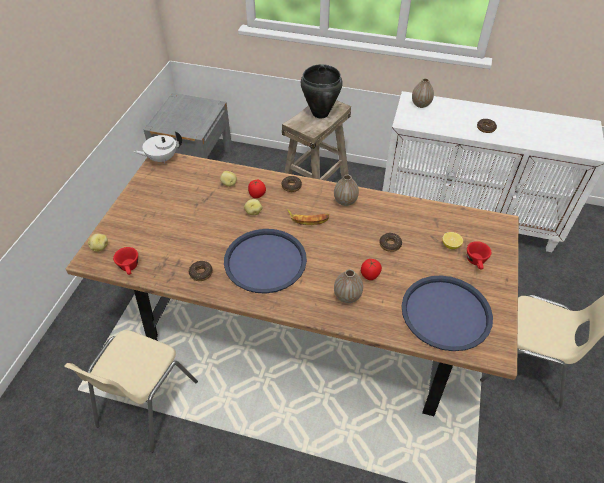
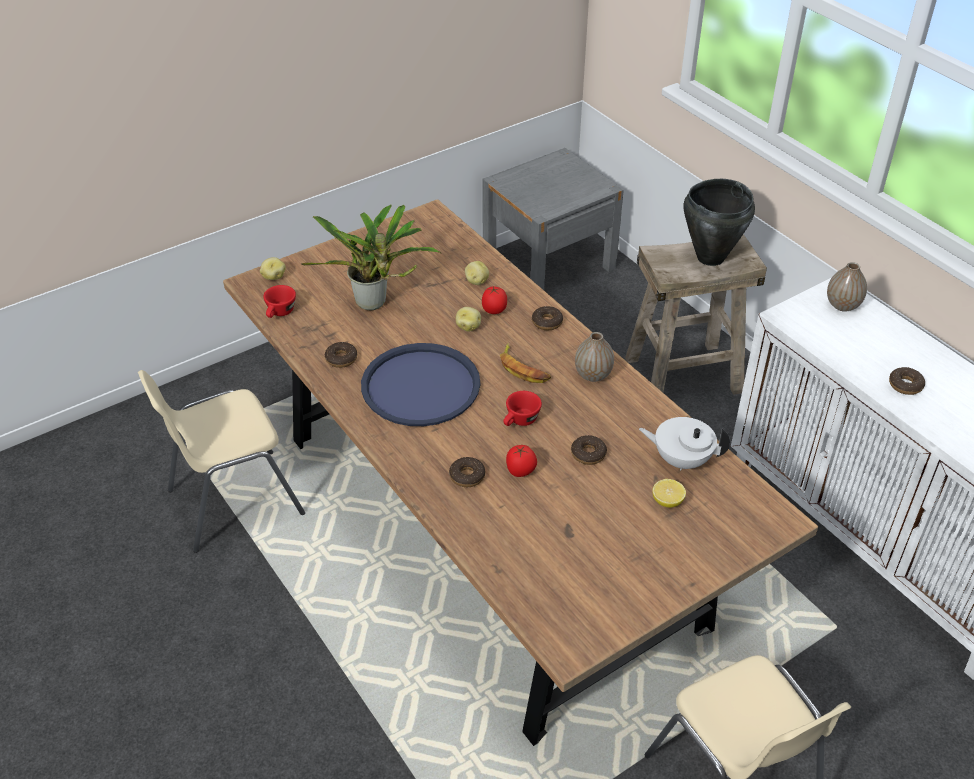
camera: 40 degrees right, 5 degrees down
white teapot [133,131,182,163] -> white teapot moved to [639,417,730,470]
vase [334,269,363,303] -> donut [449,457,485,487]
blue tray [402,275,493,351] -> none
red cup [467,241,491,269] -> red cup moved to [503,391,542,426]
none -> potted plant [301,204,441,310]

